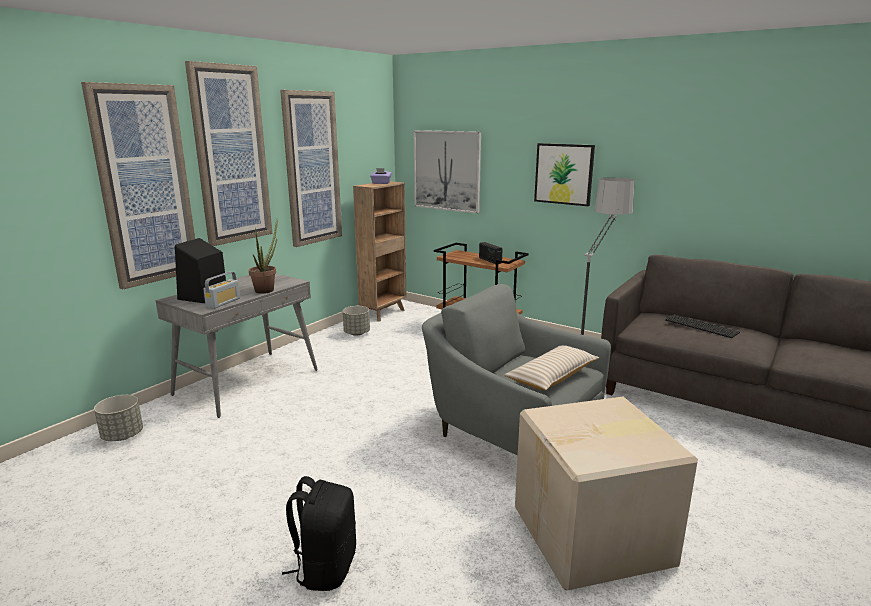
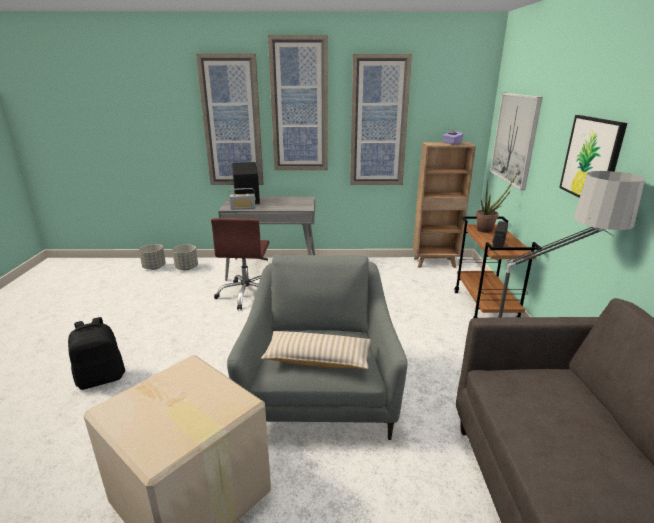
camera: 55 degrees right, 5 degrees up
potted plant [249,220,277,294] -> potted plant moved to [476,174,517,233]
grey planter [343,306,370,336] -> grey planter moved to [139,244,166,270]
keyboard [665,315,740,338] -> none
none -> brown office chair [211,218,269,310]

